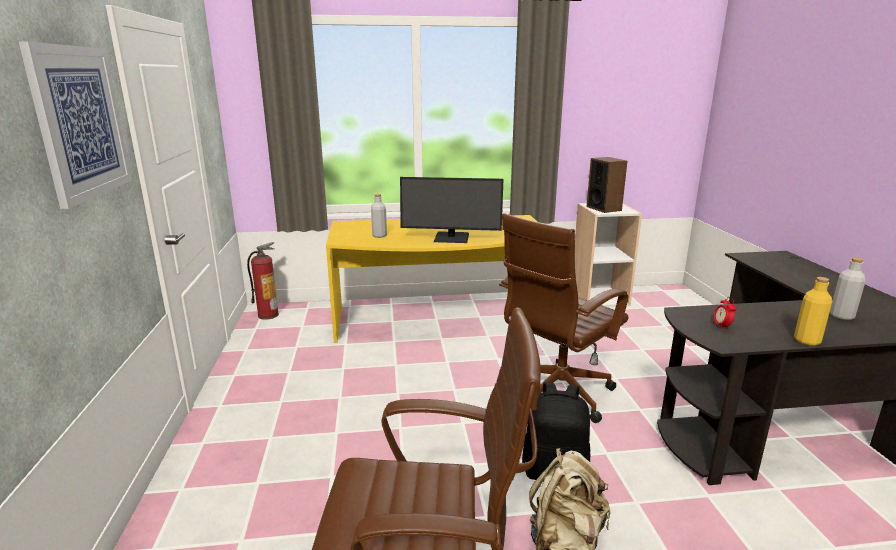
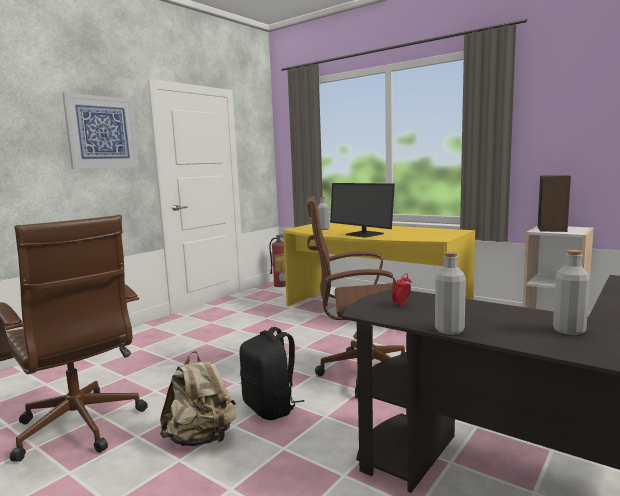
camera: 45 degrees right, 10 degrees down
yellow bottle [794,277,832,346] -> grey bottle [435,251,466,335]

